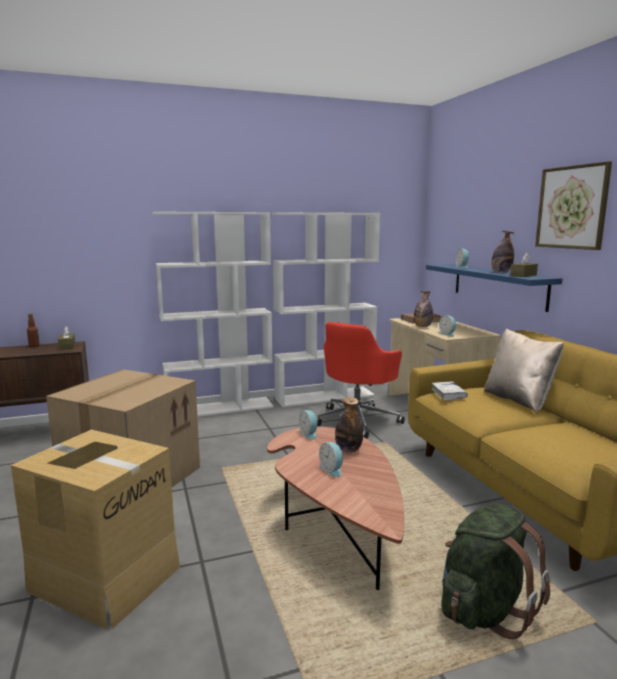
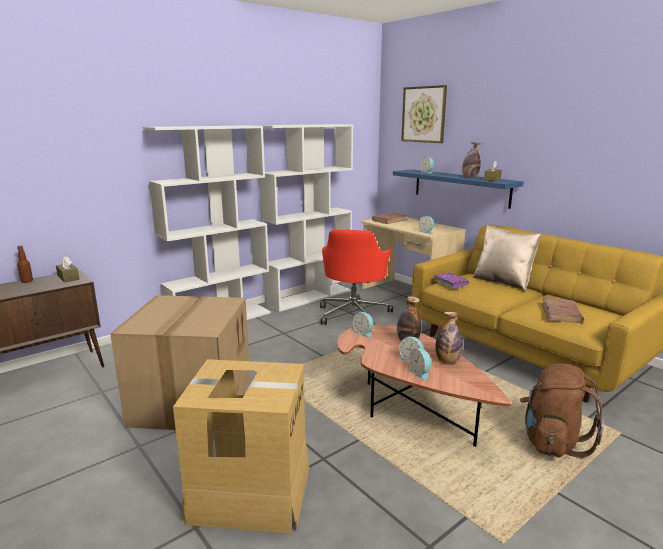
camera: 20 degrees left, 5 degrees up
bottle [414,291,433,327] -> bottle moved to [435,312,463,364]
white book [431,381,468,400] -> purple book [434,272,469,289]
green backpack [441,504,550,639] -> brown backpack [520,363,604,458]
picture [535,161,612,250] -> picture moved to [401,85,447,143]
none -> alarm clock [409,348,432,380]
none -> brown book [542,298,584,323]

